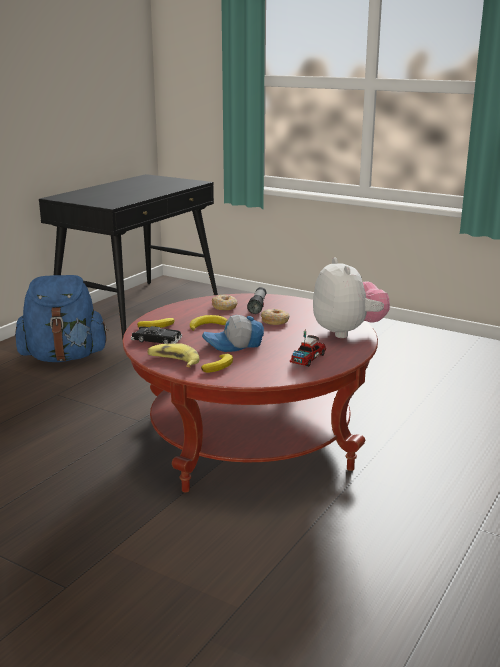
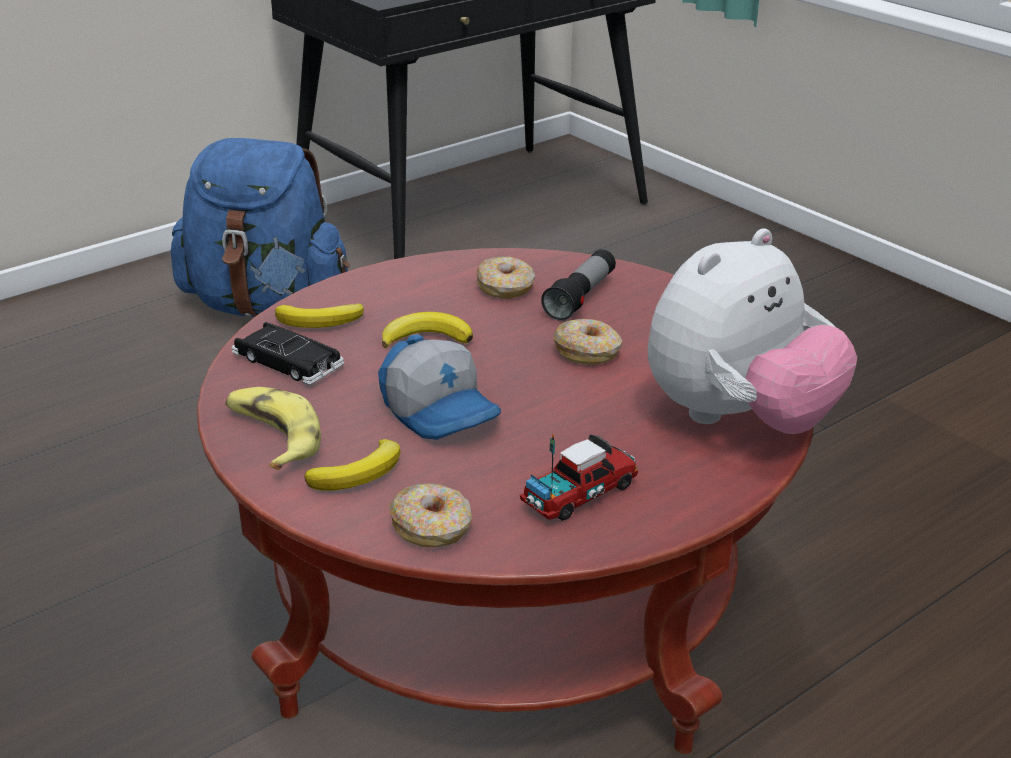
camera: 20 degrees right, 10 degrees up
cap [202,315,264,352] -> cap turned 135 degrees counterclockwise [378,334,501,440]
plush toy [313,257,390,338] -> plush toy turned 45 degrees clockwise [648,228,857,434]
none -> donut [390,483,473,547]

